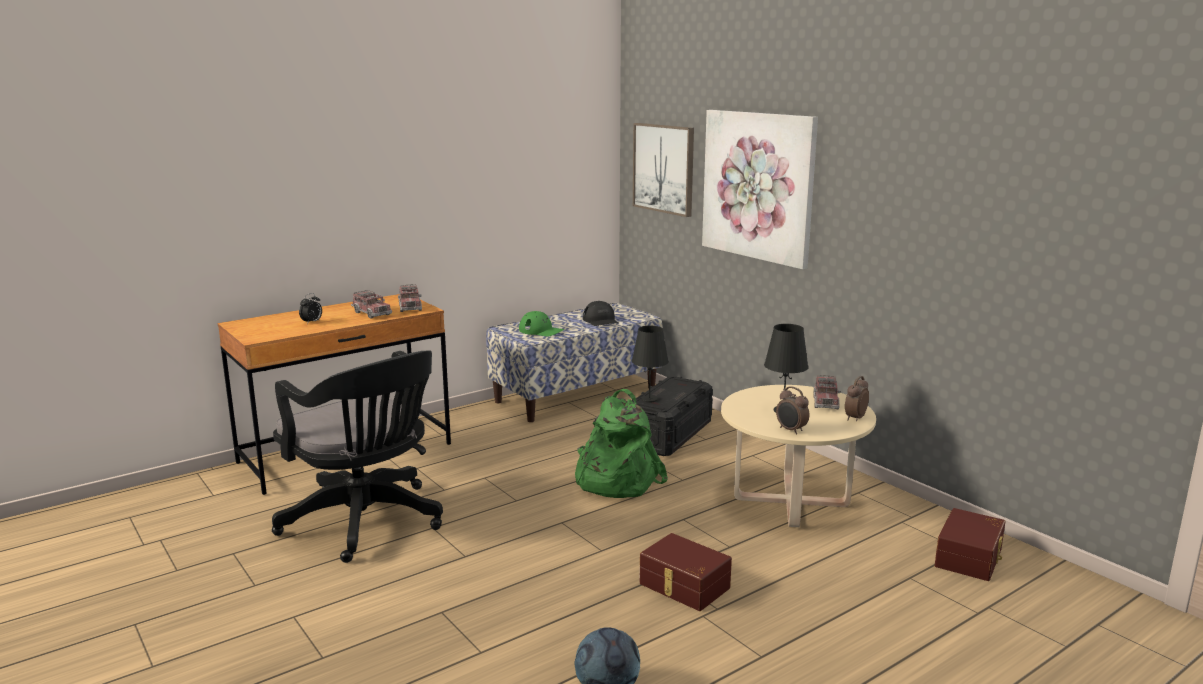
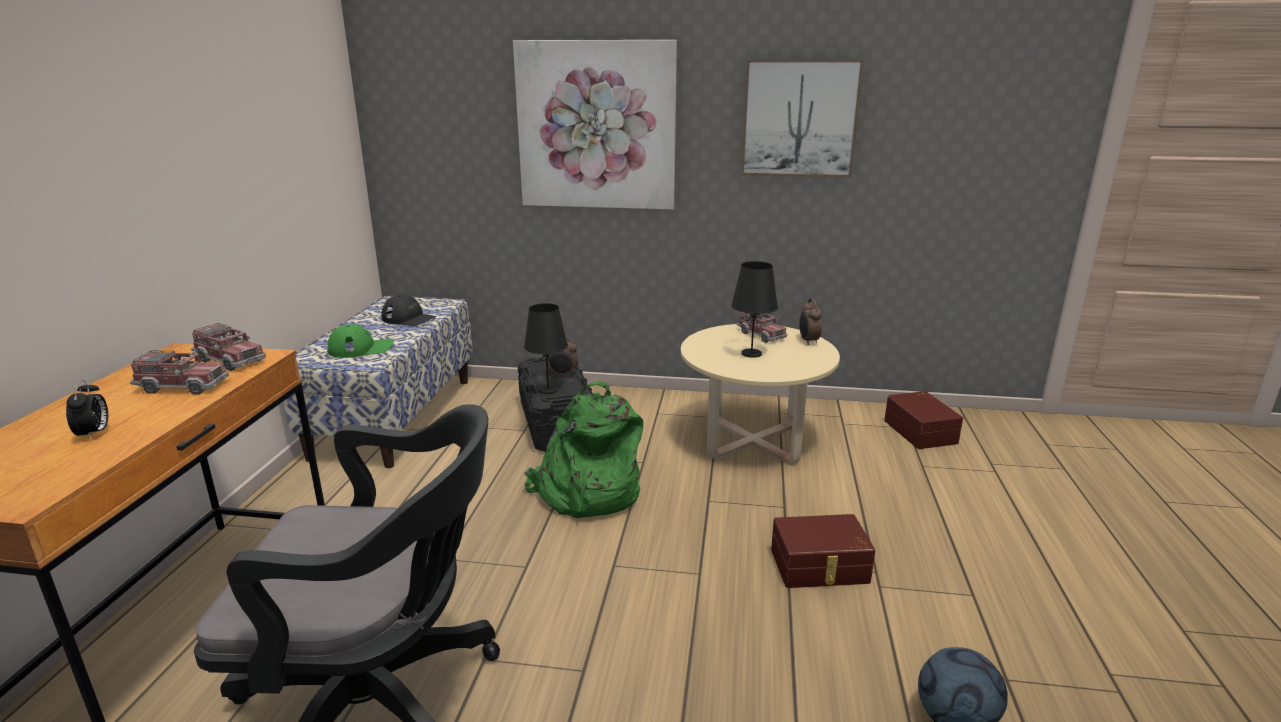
camera: 45 degrees left, 5 degrees up
picture [633,123,694,217] -> picture moved to [741,59,864,178]
alarm clock [776,386,809,434] -> alarm clock moved to [547,337,577,377]

